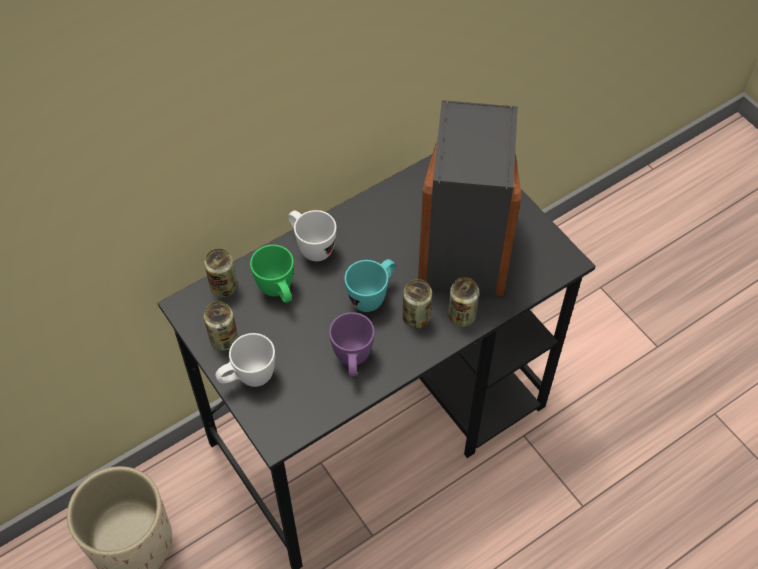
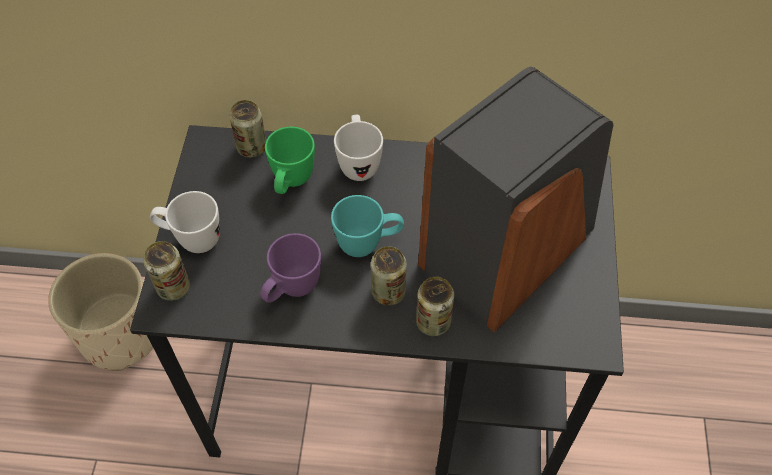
camera: 40 degrees right, 0 degrees up
can [204,301,238,351] -> can moved to [144,241,190,301]

